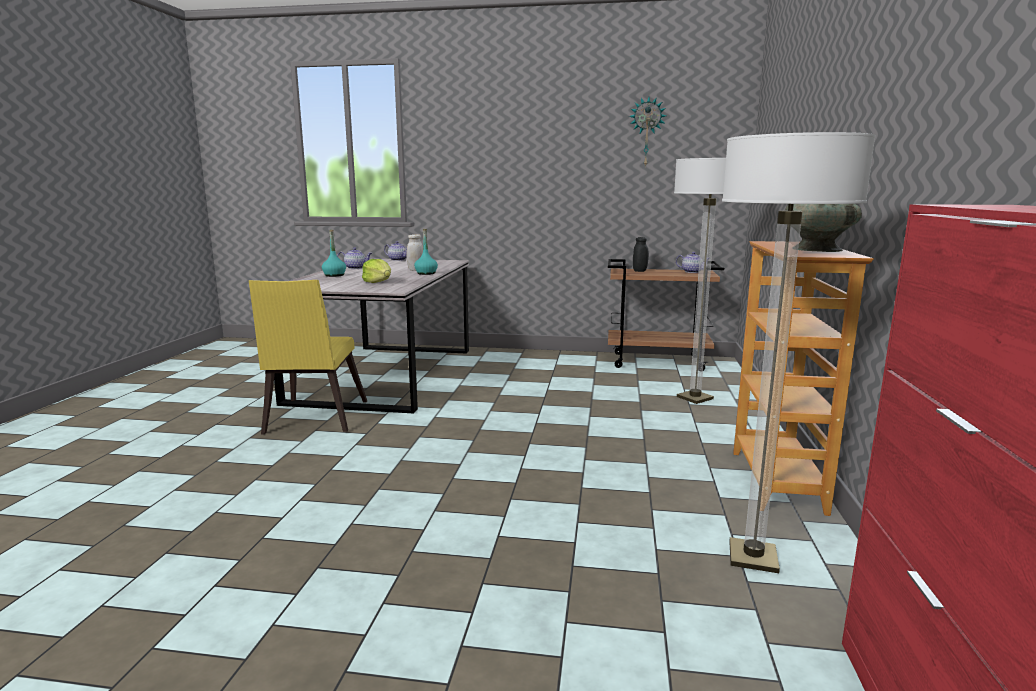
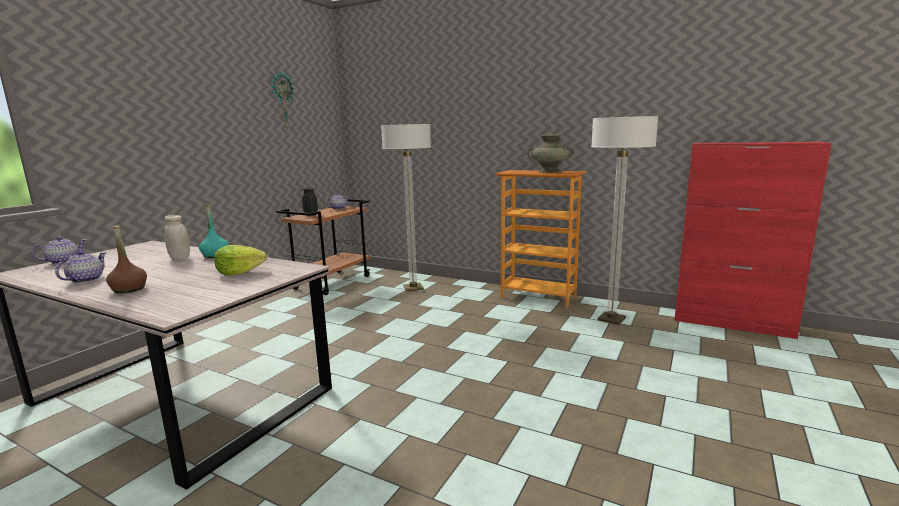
camera: 70 degrees left, 0 degrees up
yellow chair [249,280,367,435] -> none
turquoise bottle [322,230,346,277] -> brown bottle [106,226,147,294]

